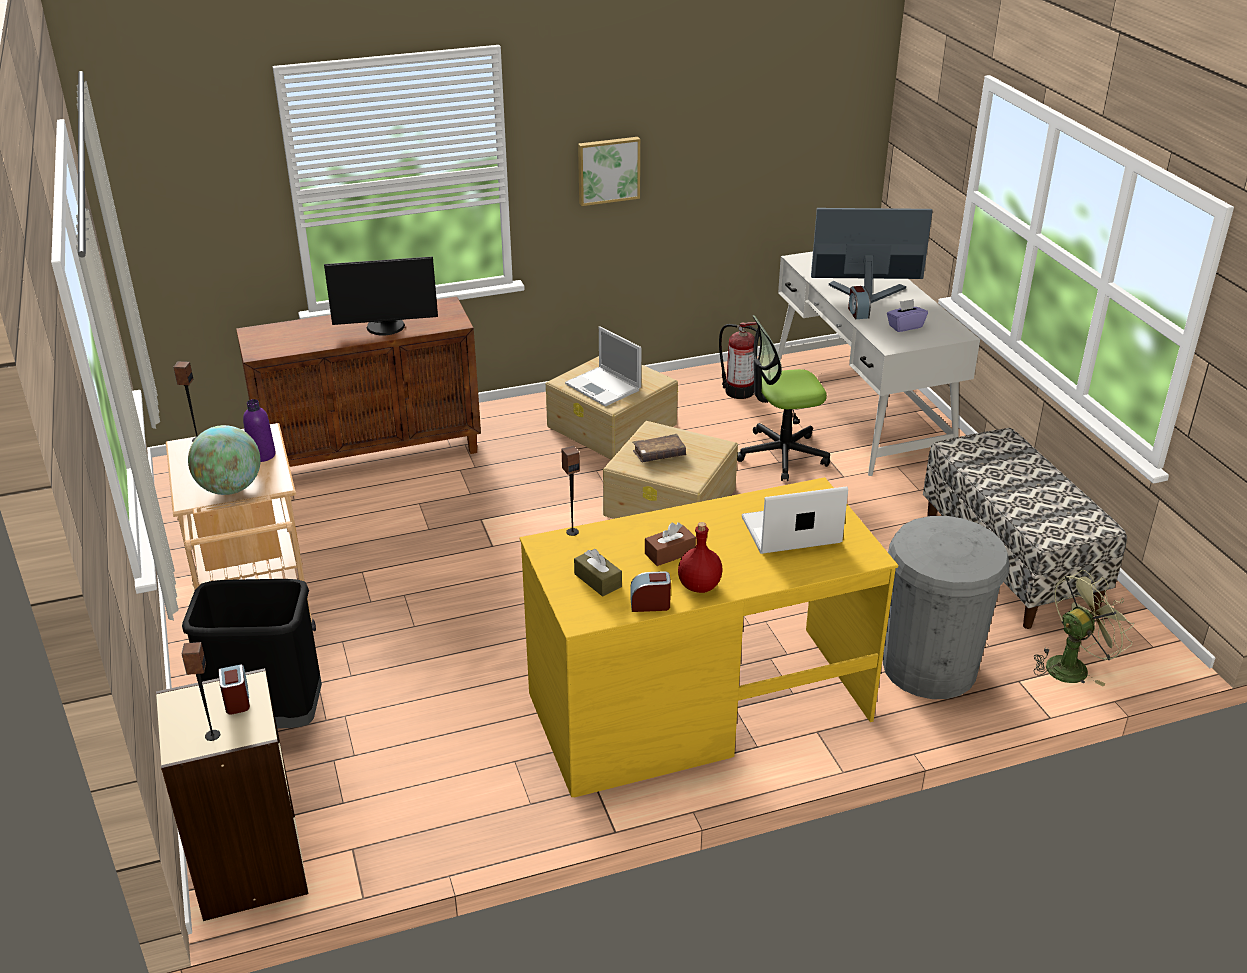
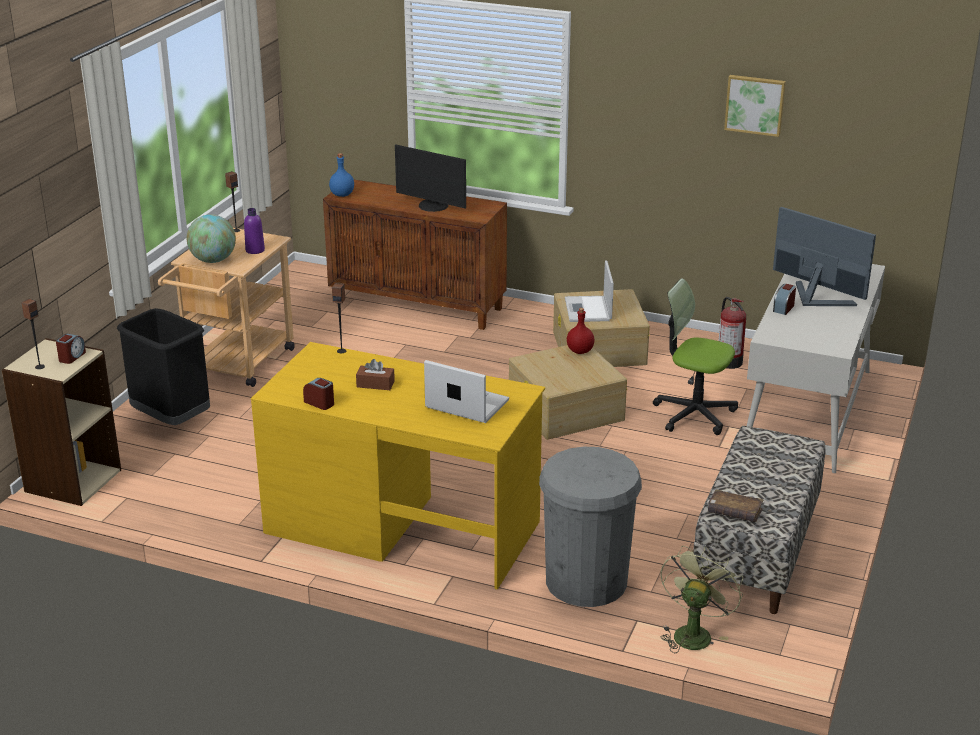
camera: 40 degrees right, 5 degrees down
brown tissue box [574,549,622,596] -> none
picture [578,137,640,206] -> picture moved to [724,75,786,137]
brown book [632,434,686,463] -> brown book moved to [708,489,764,522]
red bottle [678,522,722,593] -> red bottle moved to [567,308,595,354]
purple tissue box [887,299,928,332] -> none
green fan [1034,570,1134,686] -> green fan turned 75 degrees counterclockwise [661,546,743,653]
none -> blue bottle [329,153,354,197]

